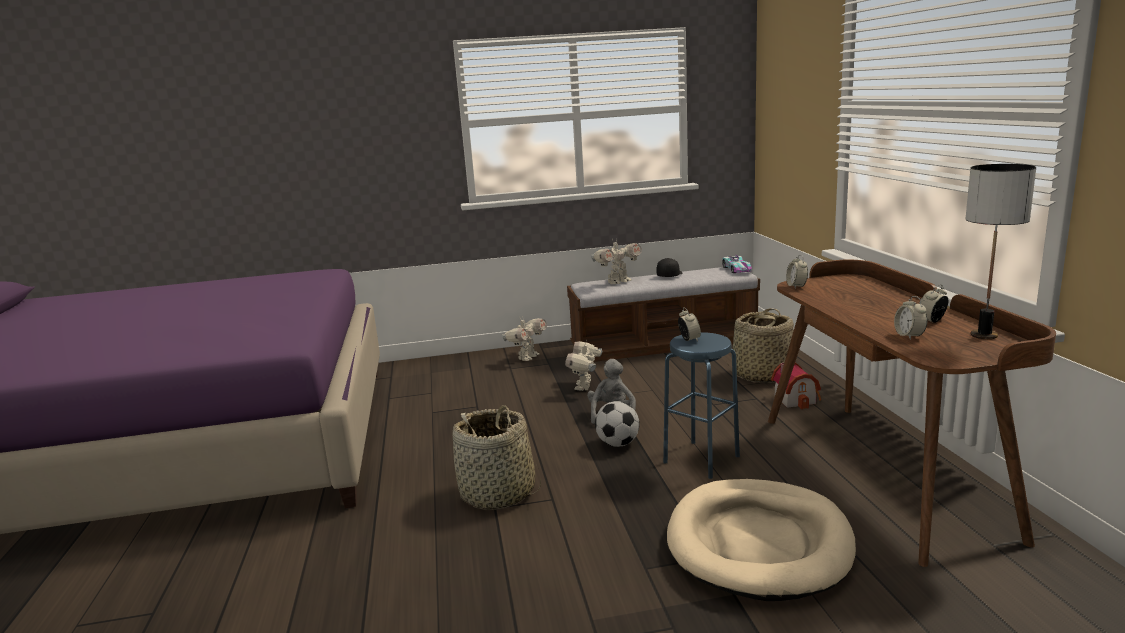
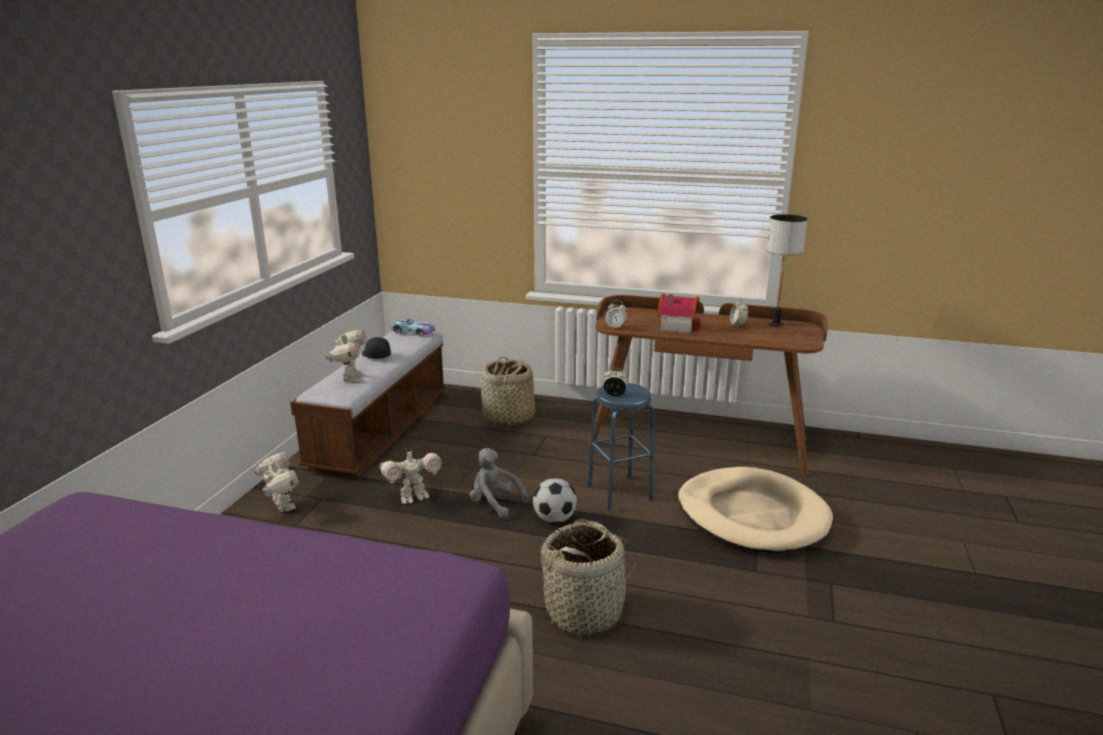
camera: 65 degrees left, 5 degrees up
toy robot [565,341,602,391] -> toy robot turned 60 degrees counterclockwise [380,447,442,504]
toy house [771,362,821,409] -> toy house moved to [657,294,701,334]
alarm clock [894,296,927,340] -> none

